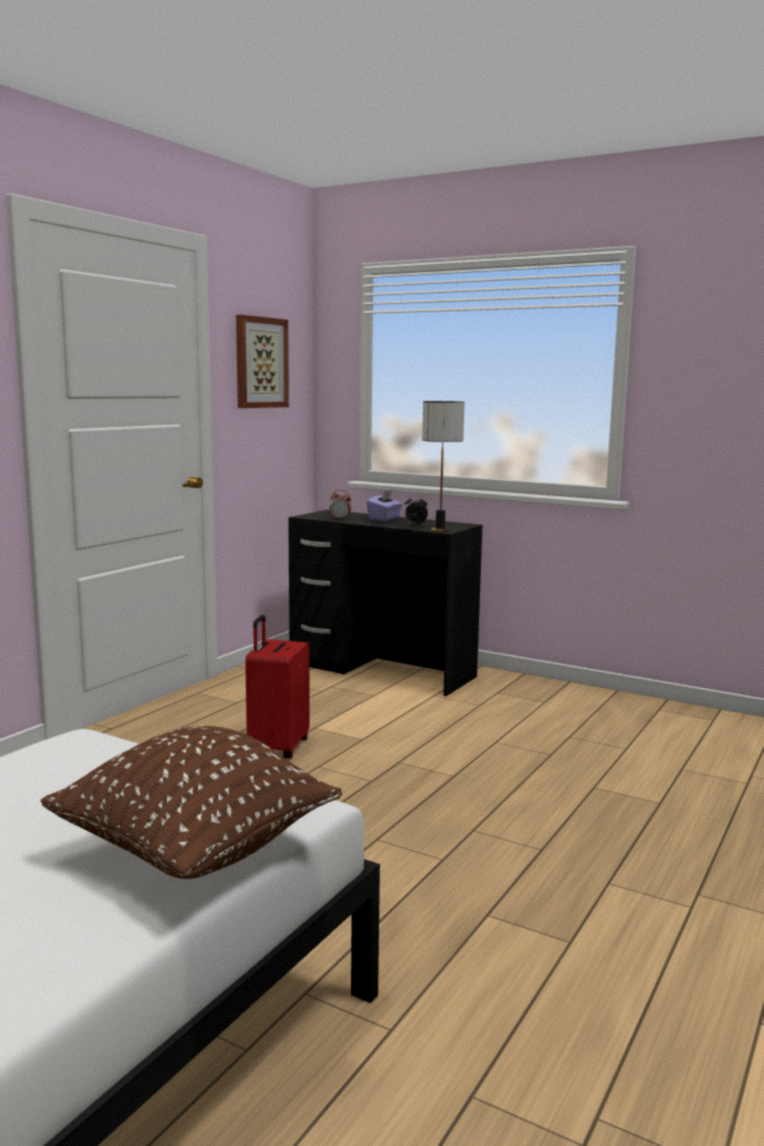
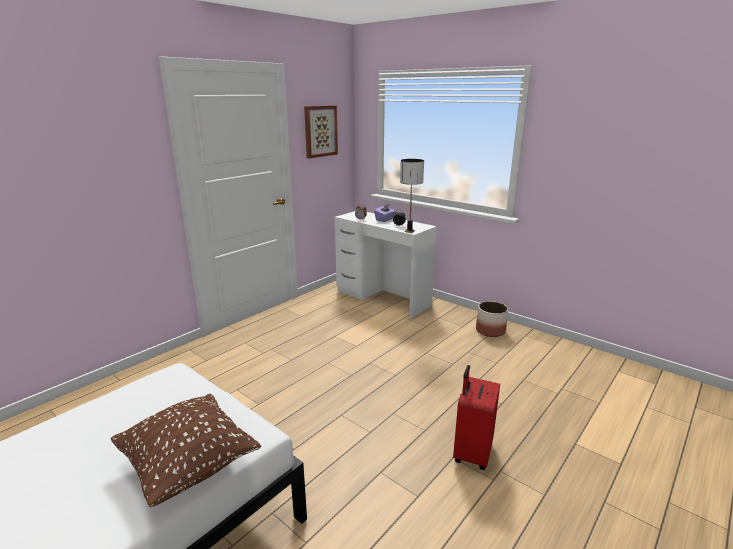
camera: 10 degrees right, 10 degrees up
red suitcase [245,615,310,759] -> red suitcase moved to [453,365,500,470]
black desk [288,510,483,696] -> white desk [335,211,437,319]
none -> planter [476,301,508,337]

